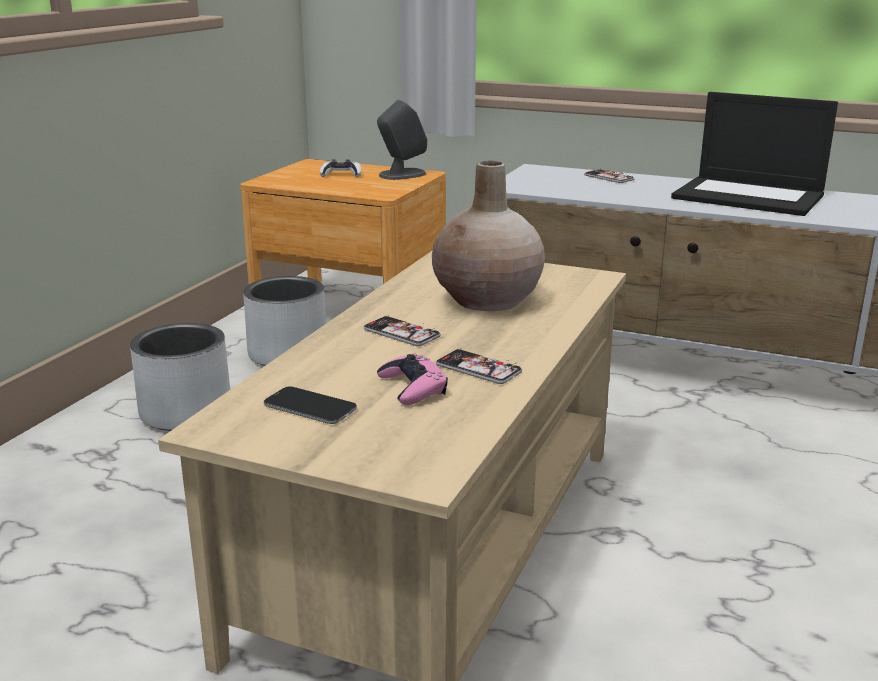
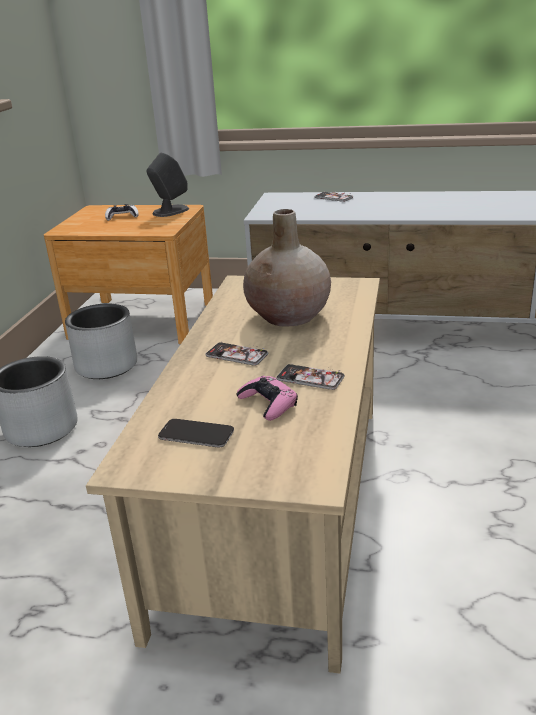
camera: 10 degrees left, 5 degrees up
laptop [671,92,838,216] -> none

